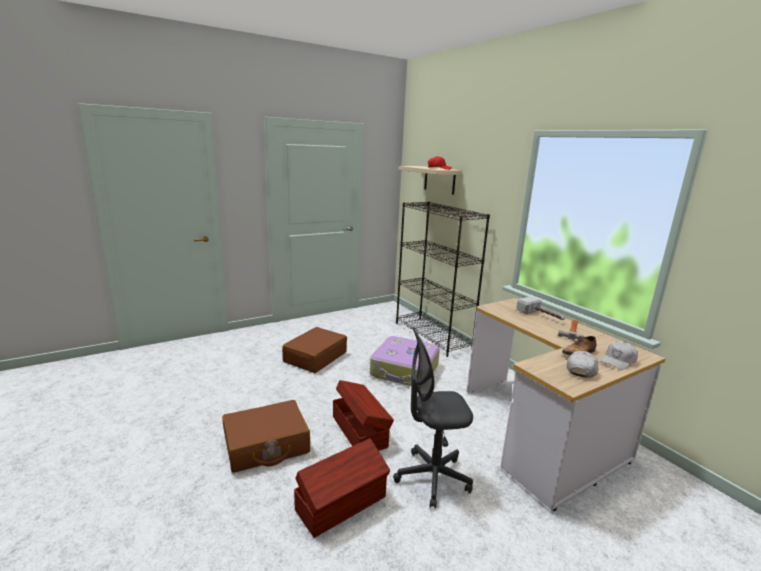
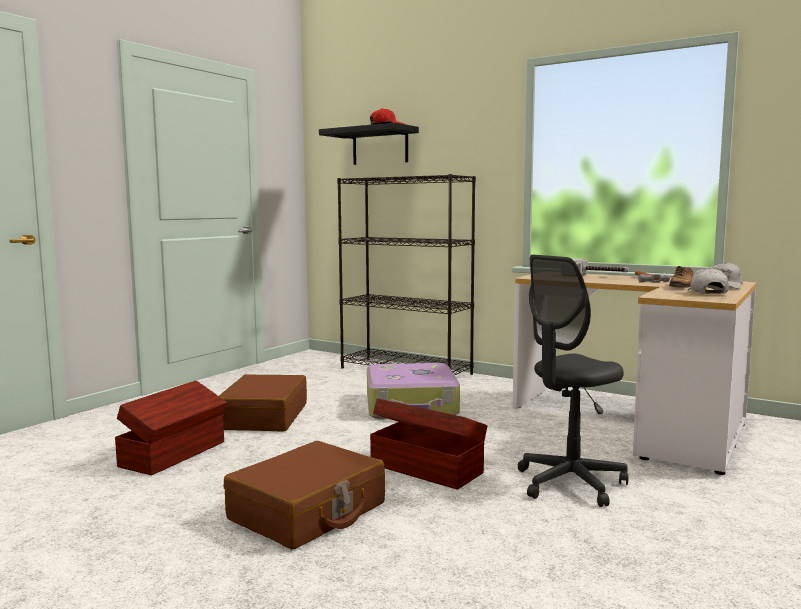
camera: 25 degrees left, 10 degrees down
brown storage box [294,438,390,538] -> brown storage box moved to [115,381,227,475]
beige shelf [399,166,462,194] -> black shelf [319,123,419,165]

